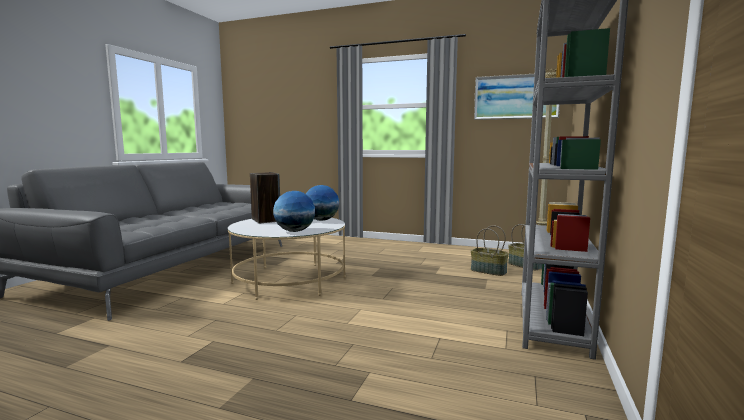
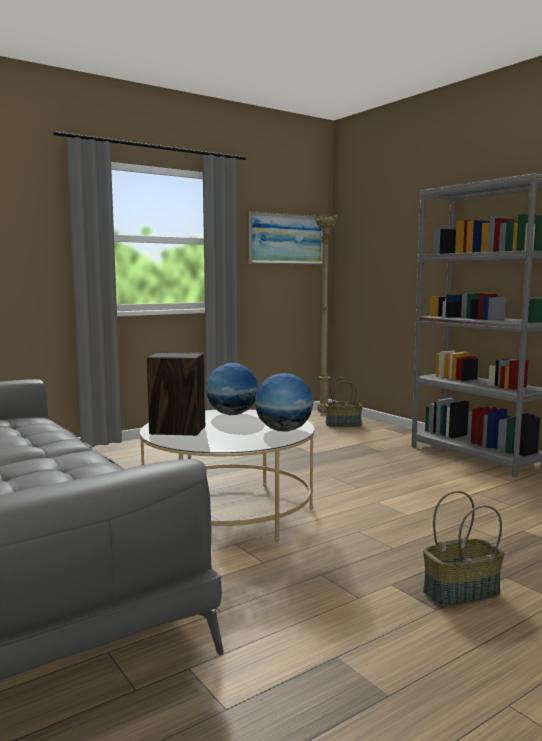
camera: 55 degrees left, 0 degrees up
basket [471,225,509,276] -> basket moved to [423,491,505,607]

